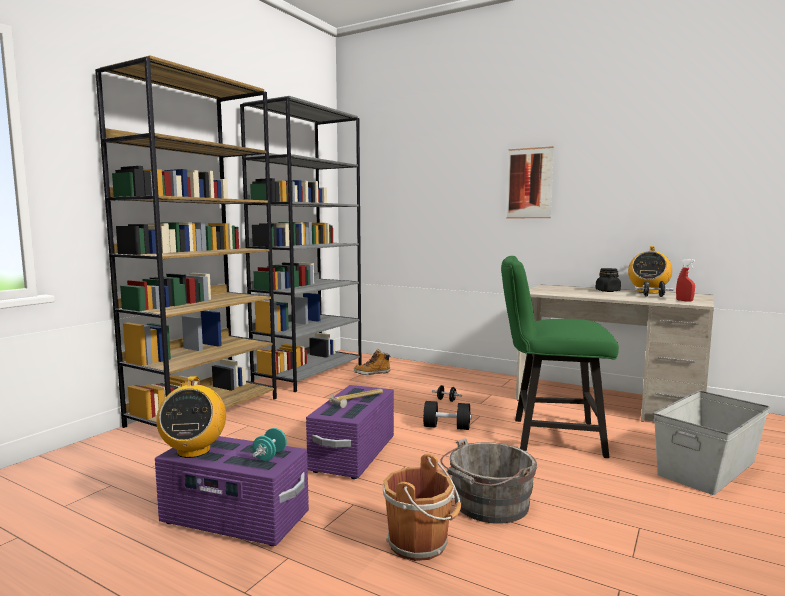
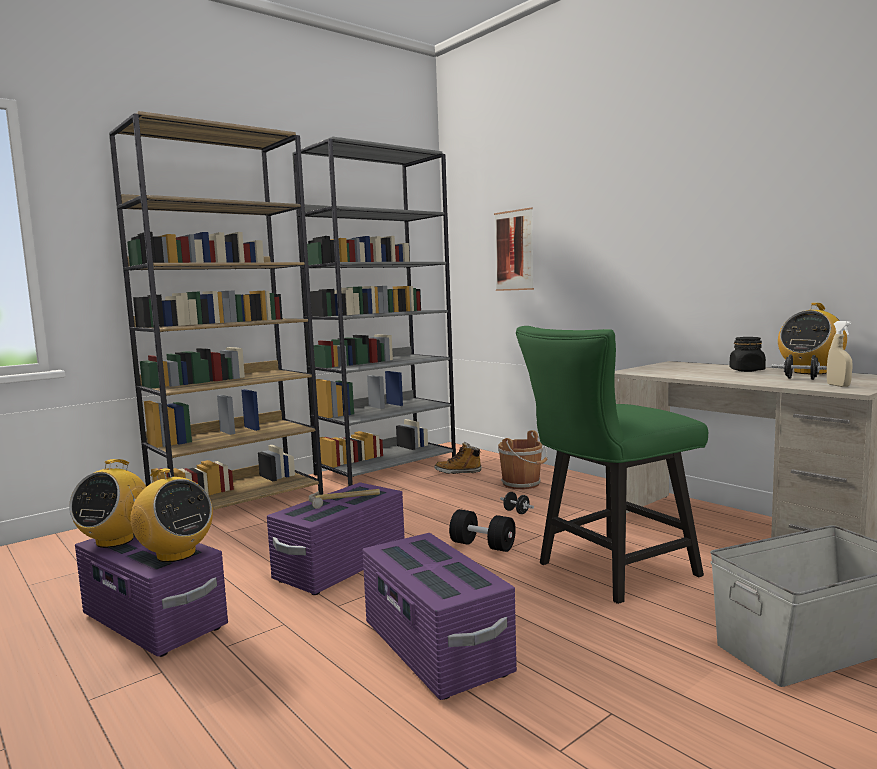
camera: 20 degrees right, 0 degrees up
turquoise dumbbell [252,428,287,461] -> radio [128,468,213,562]
brown bucket [383,454,462,561] -> brown bucket moved to [498,430,548,489]
grey bucket [440,438,537,524] -> purple storage box [362,533,517,700]
green chair [501,256,619,458] -> green chair turned 60 degrees counterclockwise [516,326,708,604]
picture [506,146,554,218] -> picture moved to [494,207,534,291]
red spray bottle [676,259,695,302] -> beige spray bottle [827,321,853,387]

